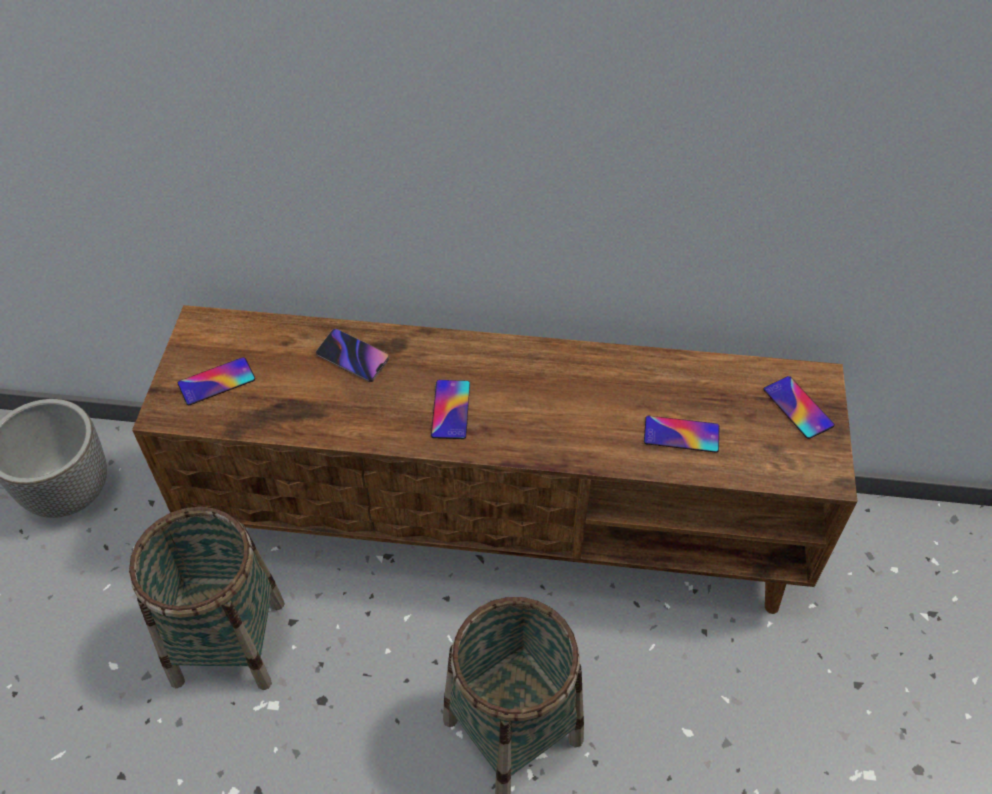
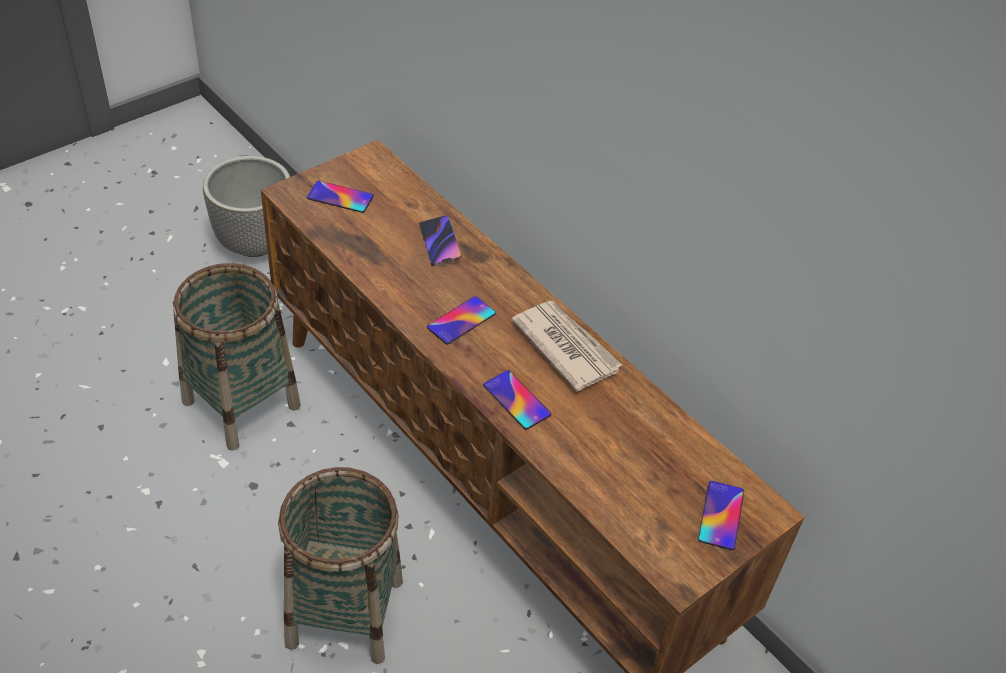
camera: 40 degrees right, 5 degrees down
phone [644,416,719,453] -> phone moved to [483,370,551,430]
none -> newspaper [511,301,623,392]

